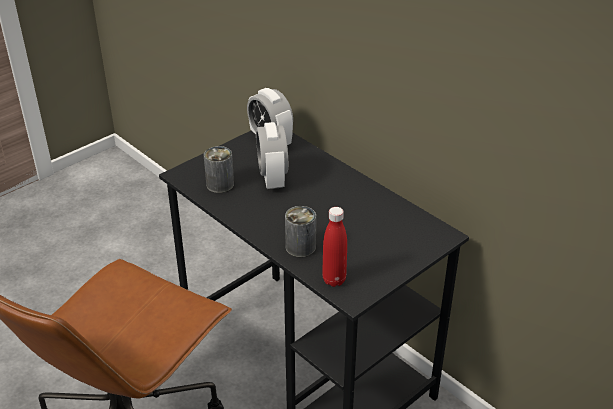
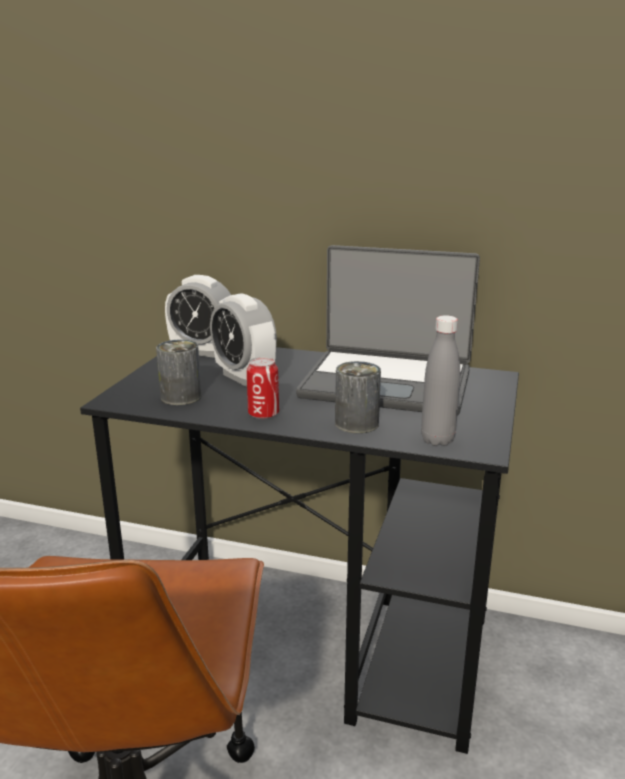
camera: 30 degrees left, 15 degrees down
red bottle [322,207,347,287] -> grey bottle [421,315,460,446]
none -> can [247,357,279,419]
none -> laptop [296,245,480,416]

